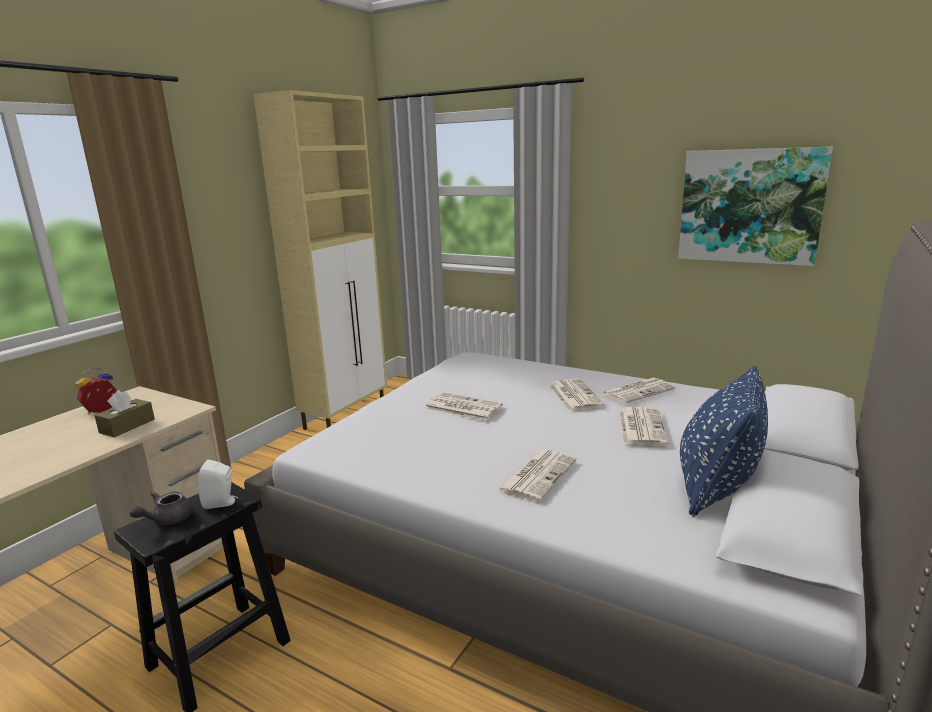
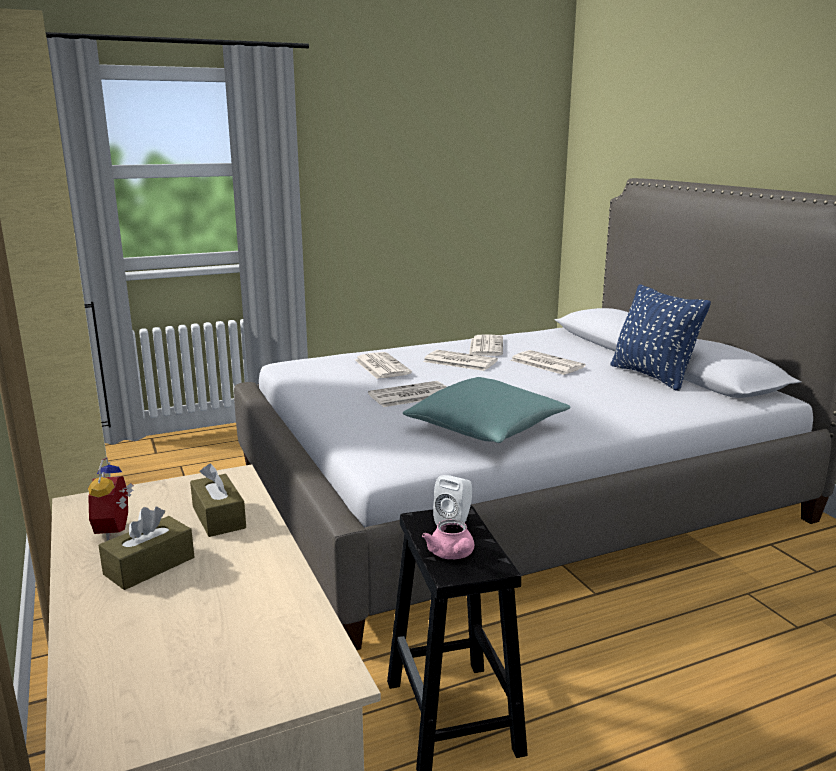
camera: 55 degrees left, 0 degrees up
grey teapot [129,491,193,525] -> pink teapot [422,519,474,559]
newspaper [496,449,577,502] -> newspaper moved to [355,352,412,379]
picture [678,147,833,266] -> none
none -> brown tissue box [98,507,194,590]
none -> turquoise pillow [403,377,570,443]

